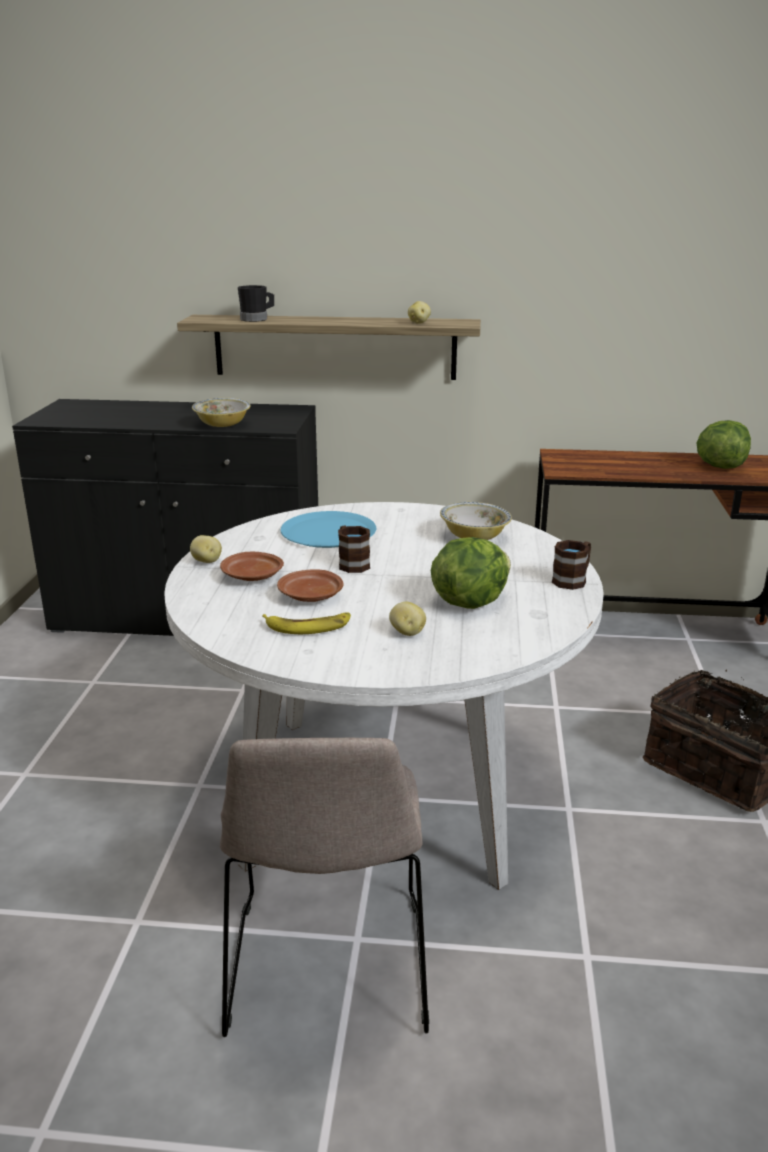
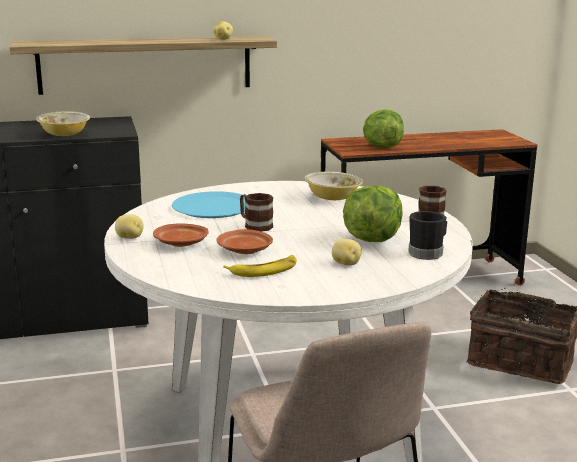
camera: 20 degrees left, 5 degrees down
black mug [238,285,274,322] -> black mug moved to [408,211,447,260]
lettuce [697,420,751,469] -> lettuce moved to [363,110,404,148]

